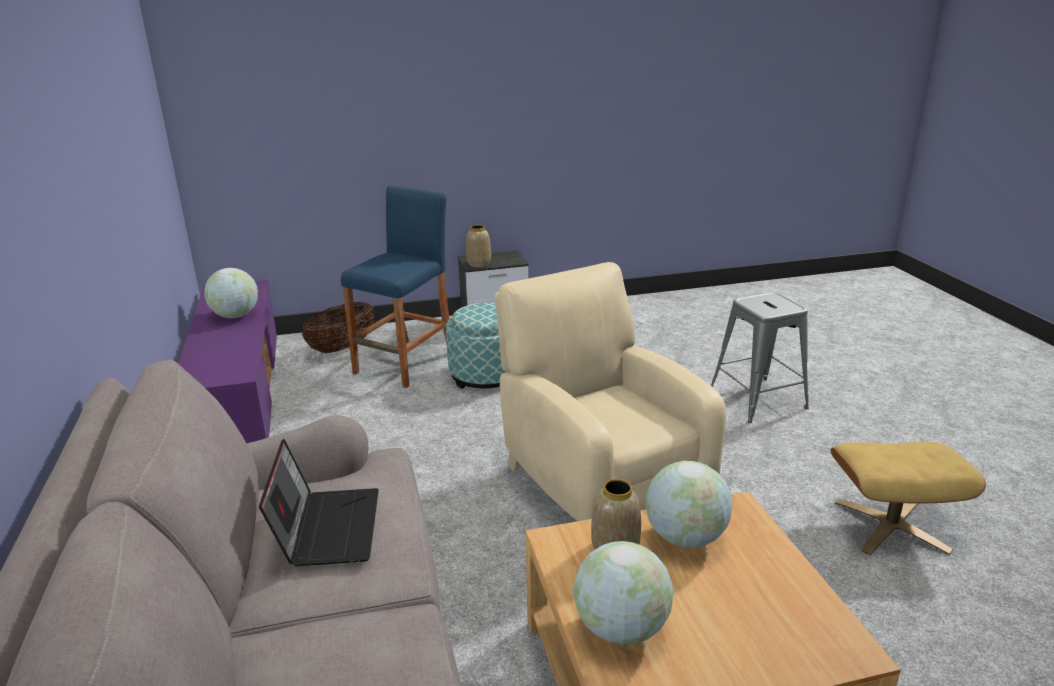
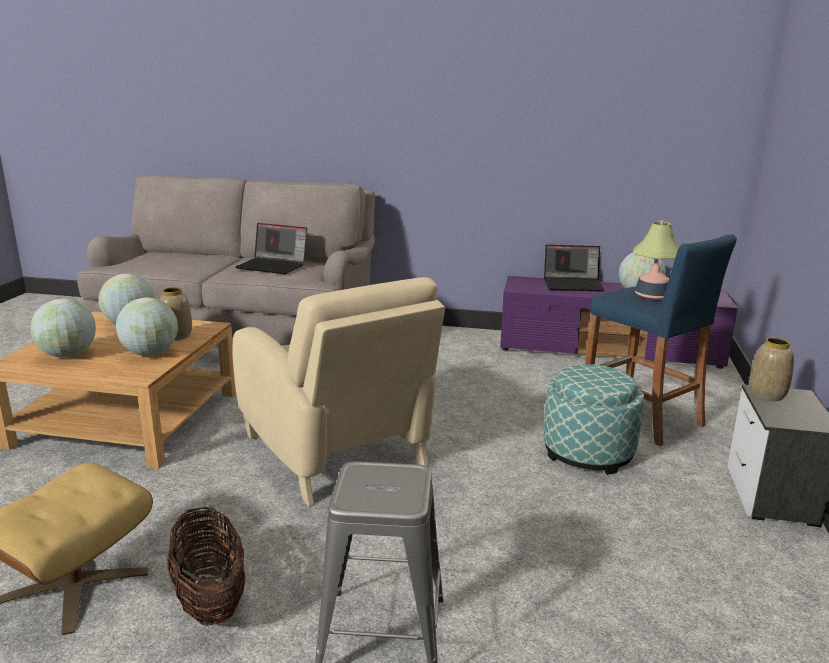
camera: 115 degrees right, 5 degrees down
basket [302,302,375,353] -> basket moved to [167,506,246,626]
beige armchair [495,262,726,521] -> beige armchair turned 60 degrees clockwise [233,277,445,507]
none -> globe [30,299,96,357]
none -> laptop [544,245,604,292]
none -> table lamp [633,220,679,300]

